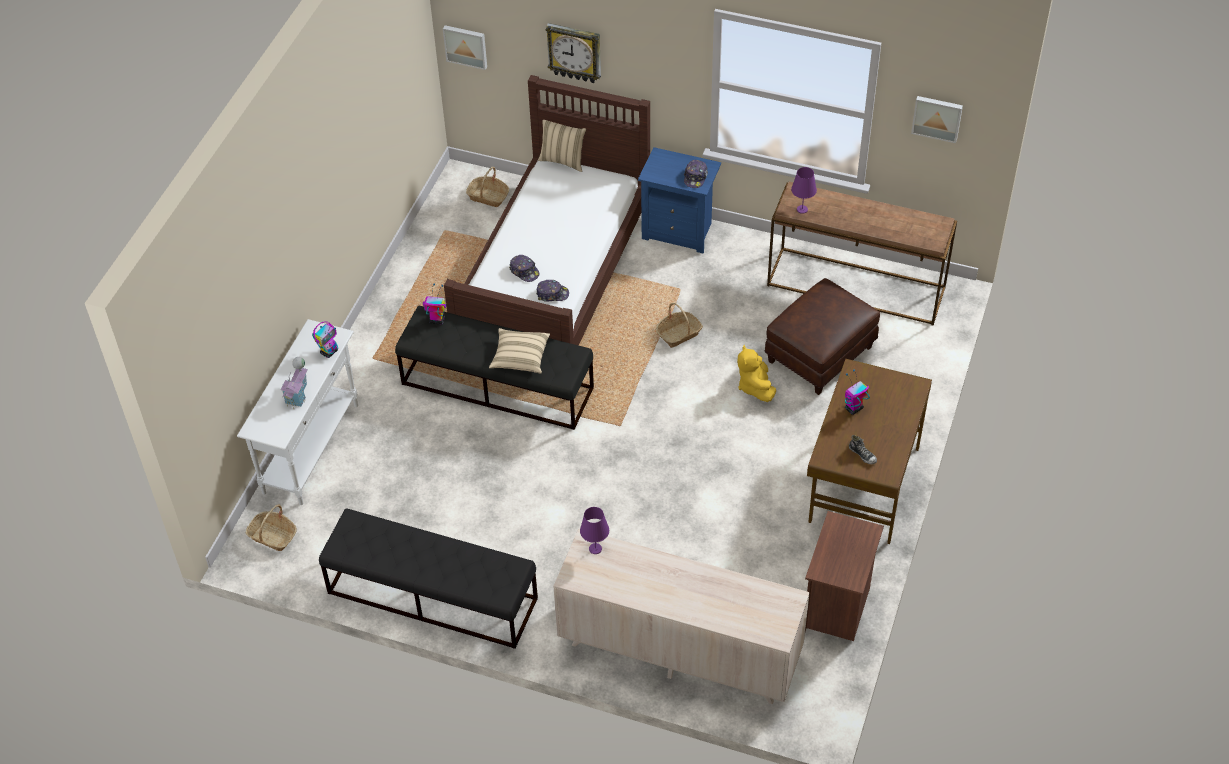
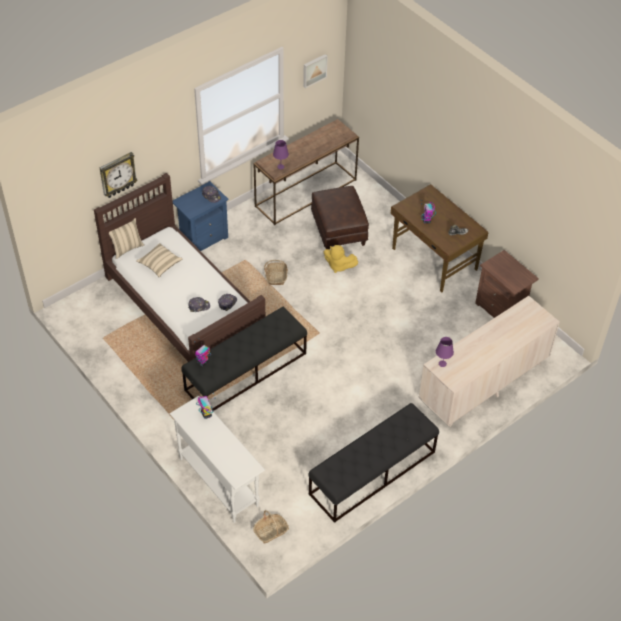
camera: 60 degrees left, 0 degrees up
toy house [281,357,308,409] -> none
picture [443,25,487,70] -> none
basket [466,167,509,207] -> none
beige pillow [489,328,550,373] -> beige pillow moved to [136,243,183,278]

